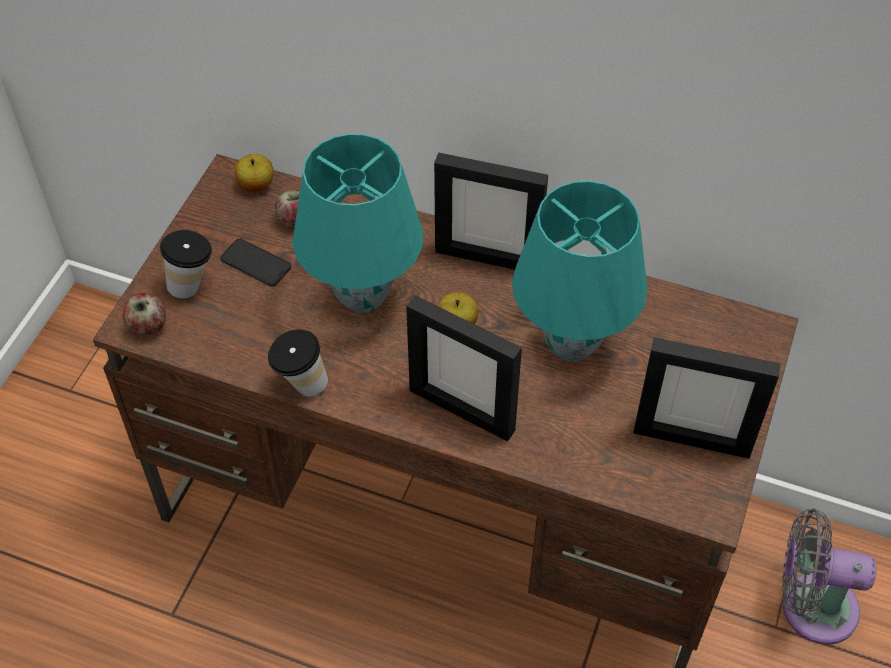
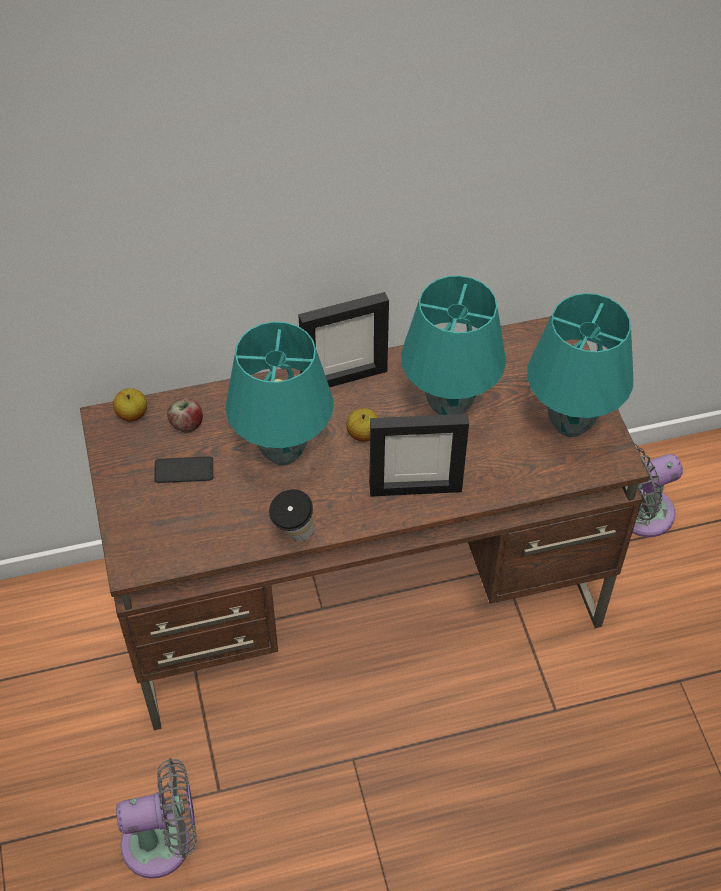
camera: 35 degrees left, 0 degrees up
apple [123,293,166,336] -> none
cup [160,230,212,298] -> none
picture frame [633,337,781,458] -> turquoise table lamp [527,293,633,437]
none -> grey fan [116,758,197,878]

